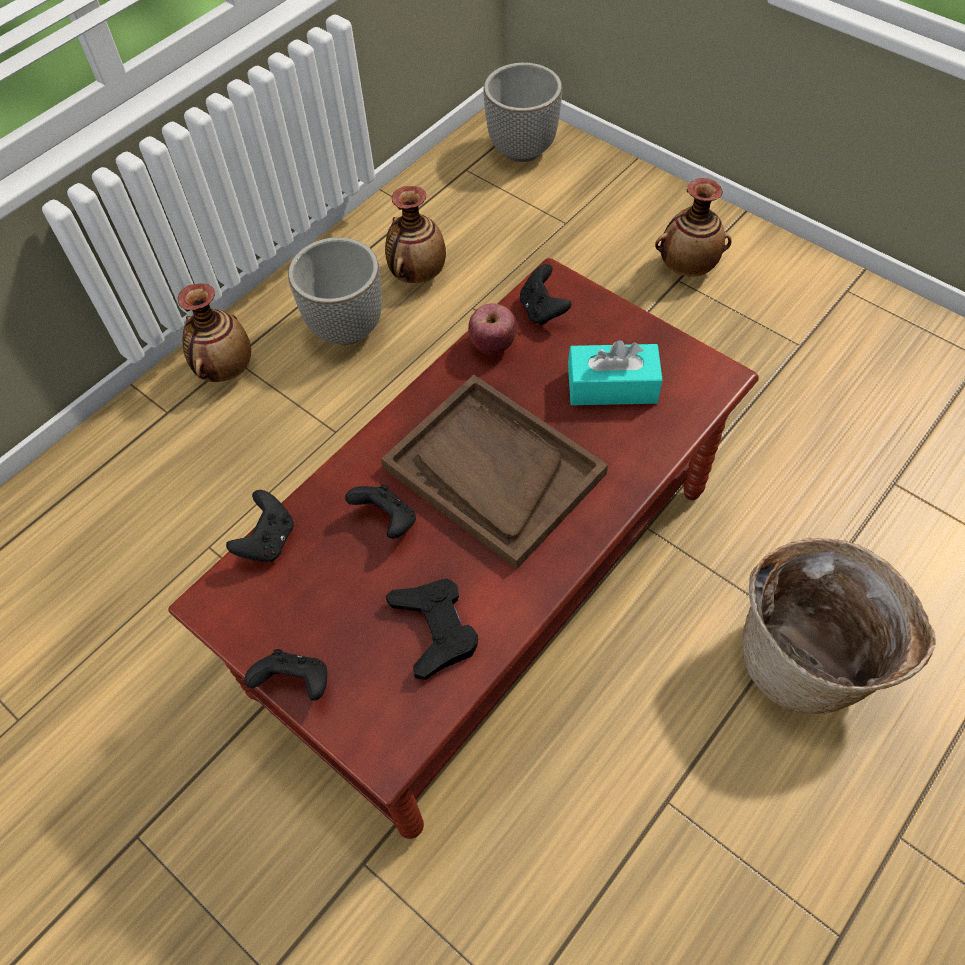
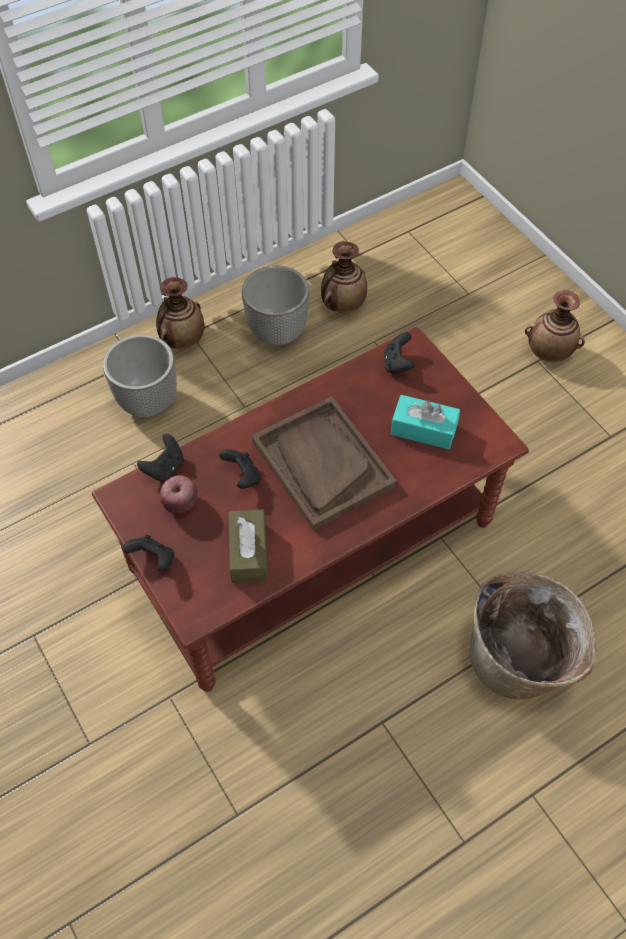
camera: 15 degrees right, 0 degrees up
black game controller [386,579,478,680] -> brown tissue box [229,509,268,583]
apple [468,303,517,355] -> apple moved to [160,475,198,514]
planter [483,63,562,162] -> planter moved to [103,334,177,417]

